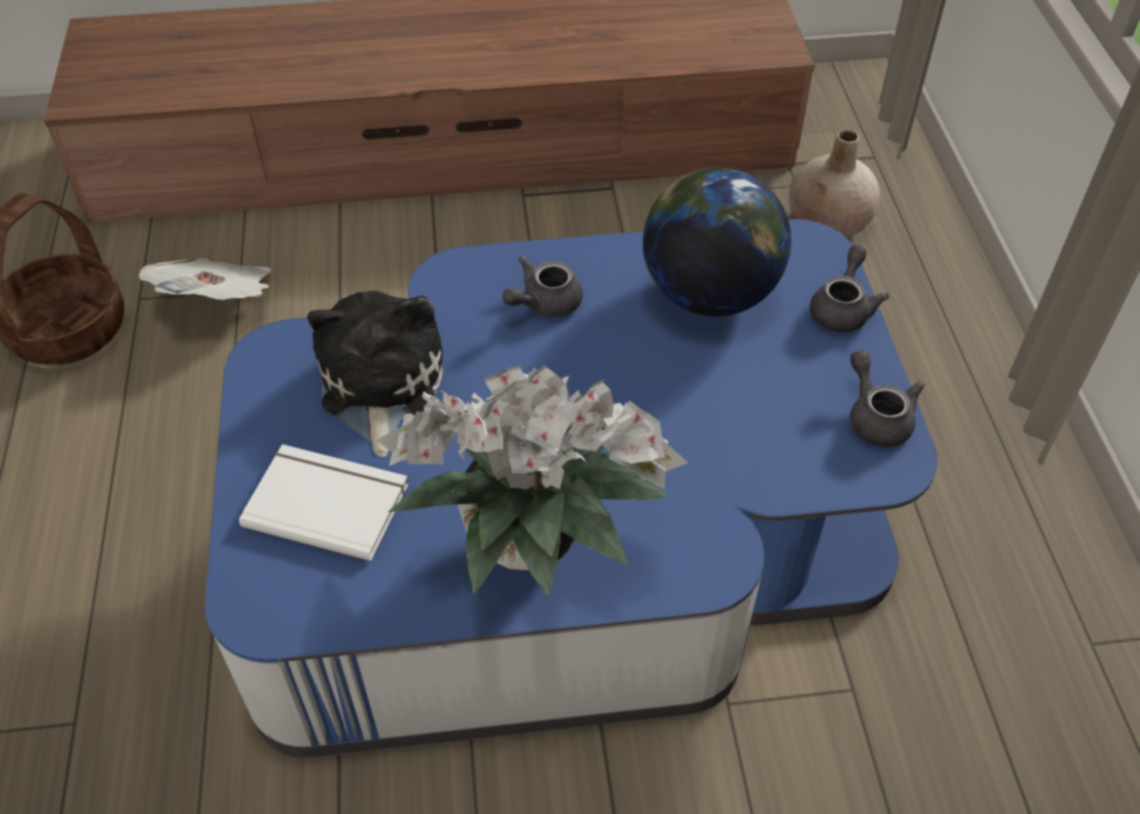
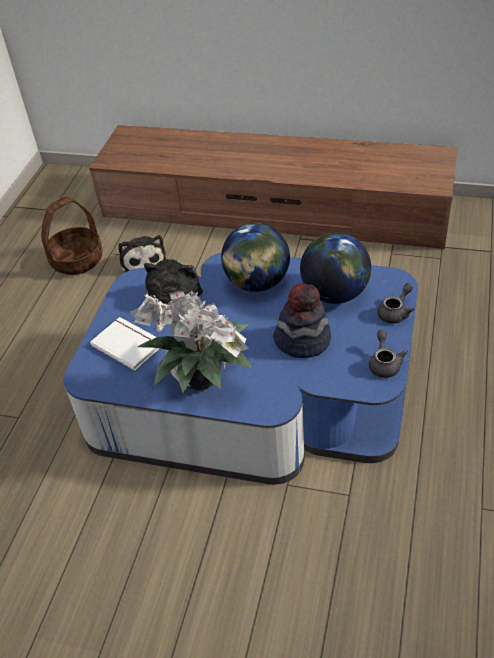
camera: 25 degrees right, 5 degrees down
newspaper [139,258,271,300] -> plush toy [118,235,166,273]
grey teapot [503,256,583,317] -> globe [221,223,290,292]
beige vase [789,129,880,237] -> none
none -> hat [273,283,331,358]

